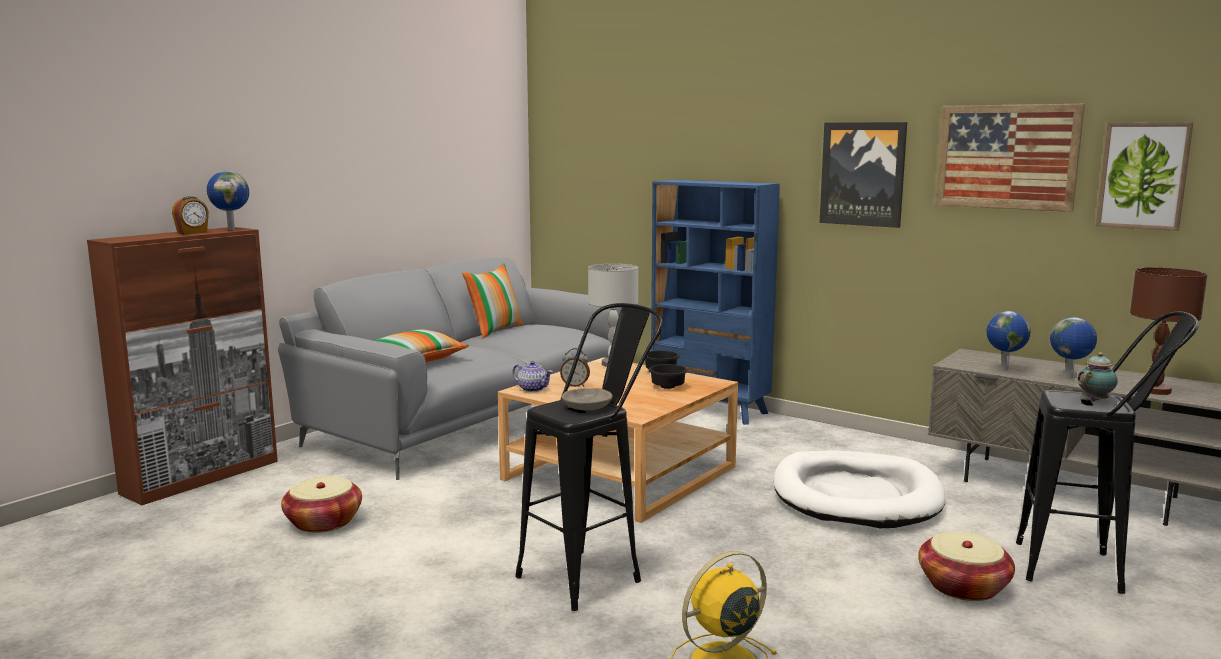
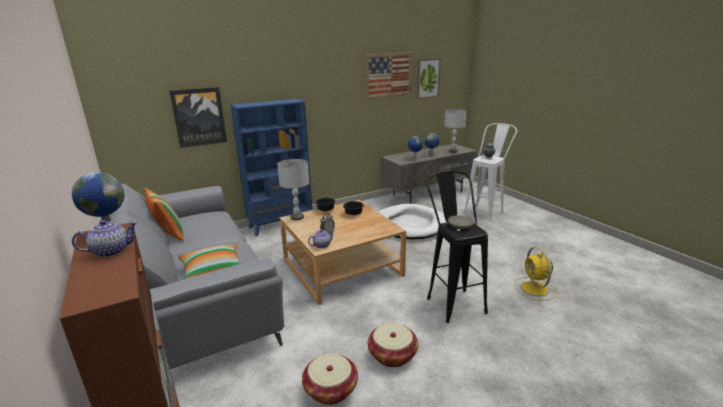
camera: 65 degrees left, 10 degrees up
alarm clock [172,196,209,235] -> teapot [72,220,138,257]
picture [819,122,907,228] -> picture moved to [169,87,227,148]
basket [918,532,1015,601] -> basket moved to [368,323,418,367]
black stool [1016,312,1199,594] -> white stool [463,123,517,222]
brown table lamp [1130,267,1207,395] -> grey table lamp [444,109,466,153]

